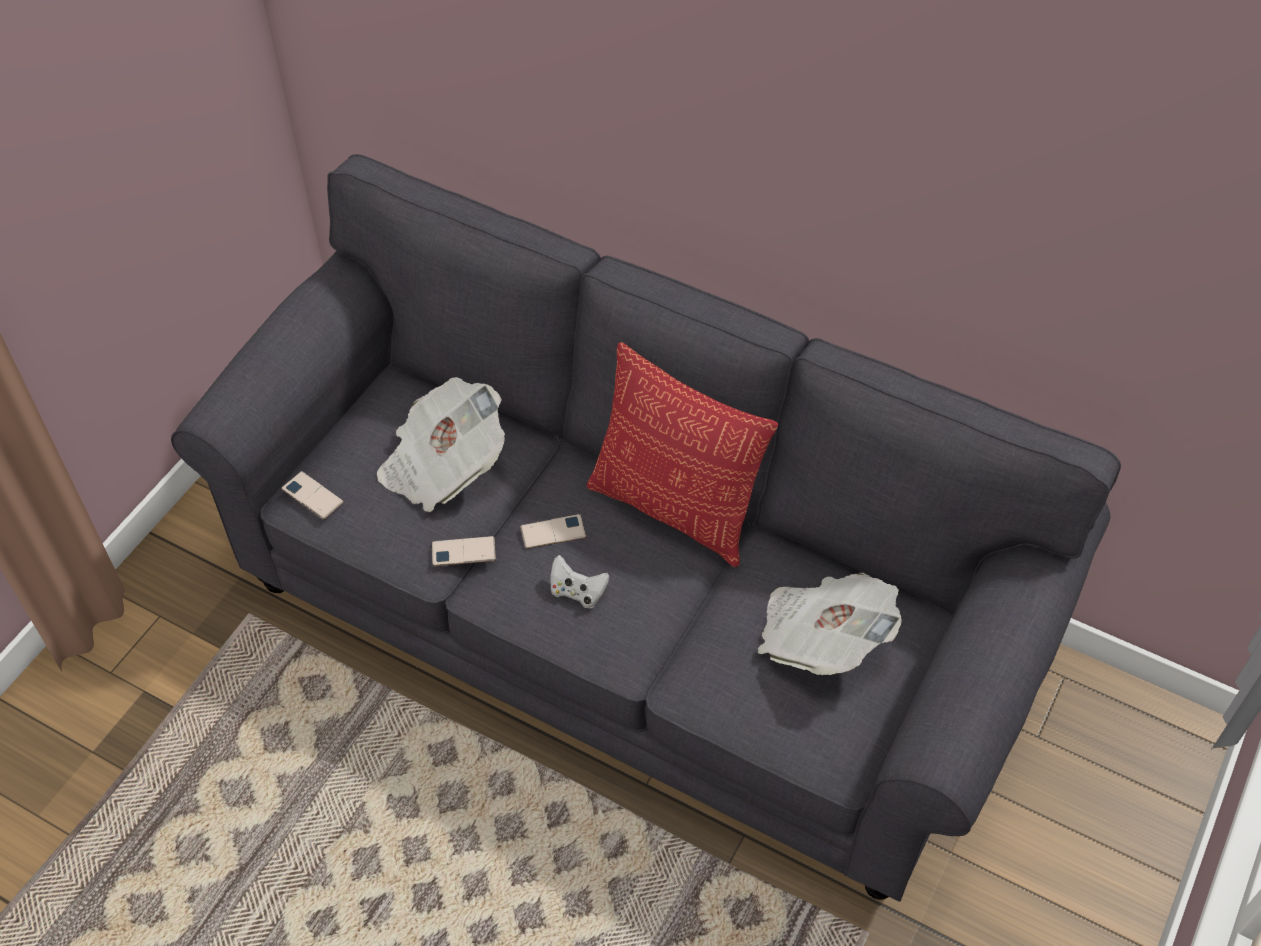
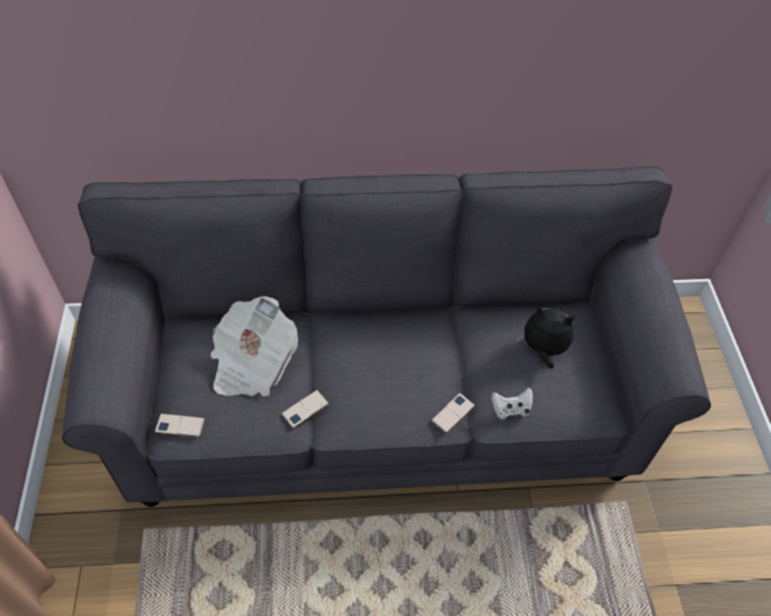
camera: 35 degrees left, 0 degrees up
phone [520,514,586,549] -> phone moved to [431,393,475,433]
white game controller [550,555,609,608] -> white game controller moved to [492,388,533,419]
red pillow [587,342,778,567] -> none
newspaper [758,573,902,675] -> plush toy [517,304,575,369]

